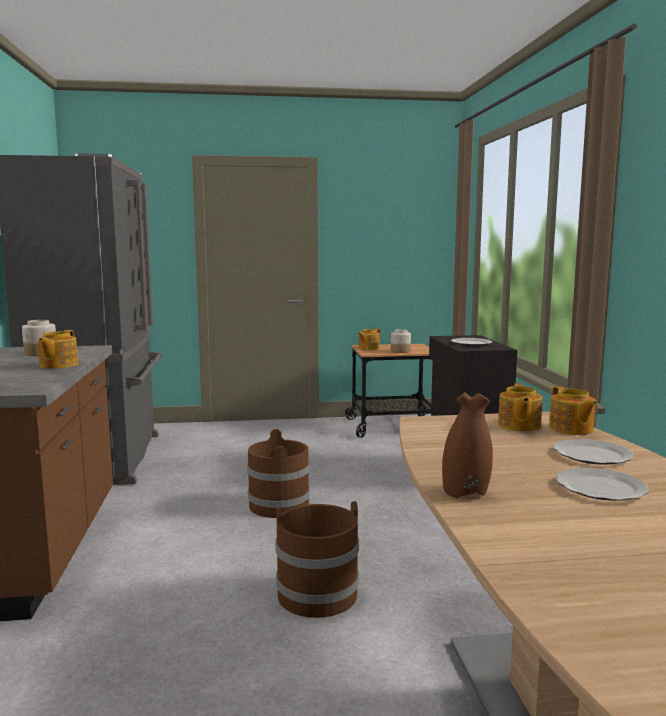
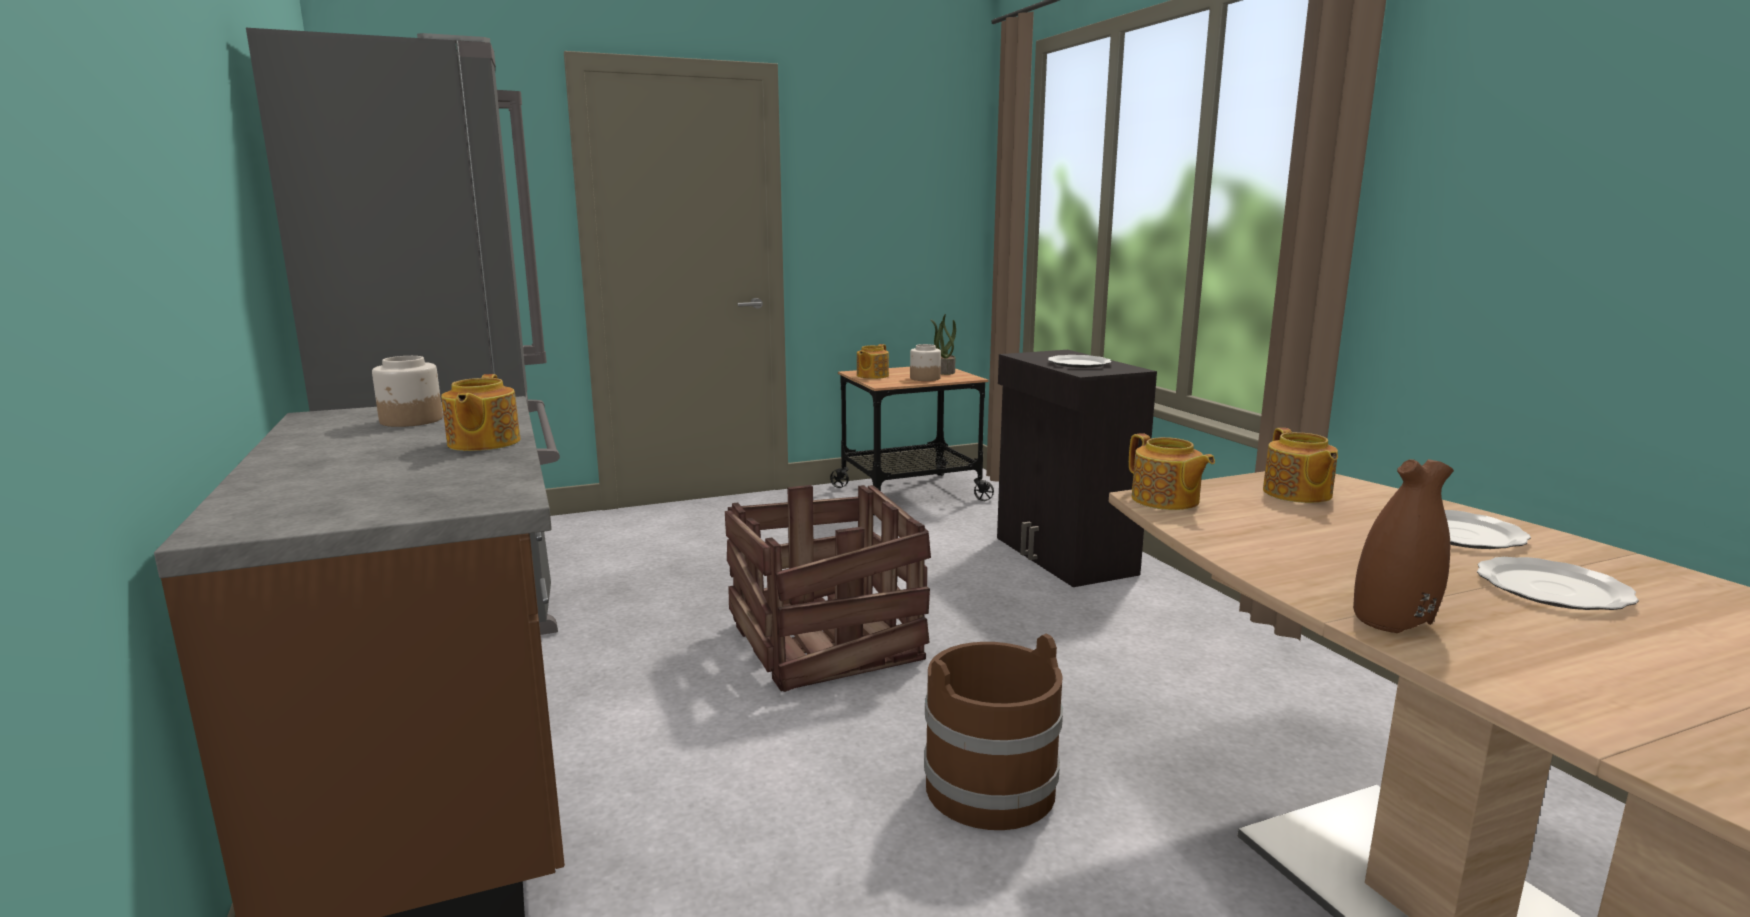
camera: 15 degrees left, 5 degrees up
brown bucket [247,429,310,518] -> crate [725,485,931,692]
teapot [549,386,598,435] -> teapot moved to [1129,433,1215,510]
none -> potted plant [930,314,956,375]

